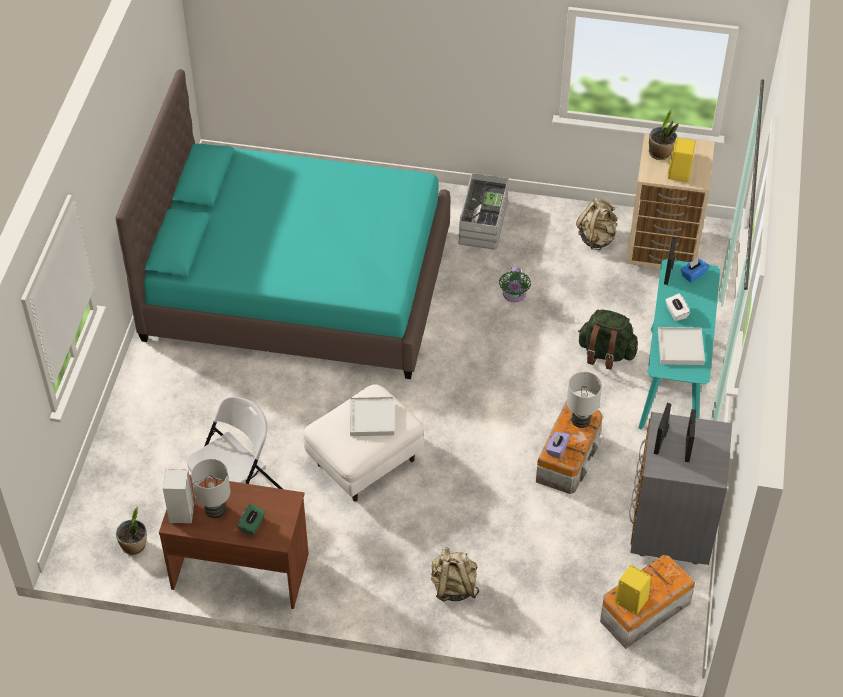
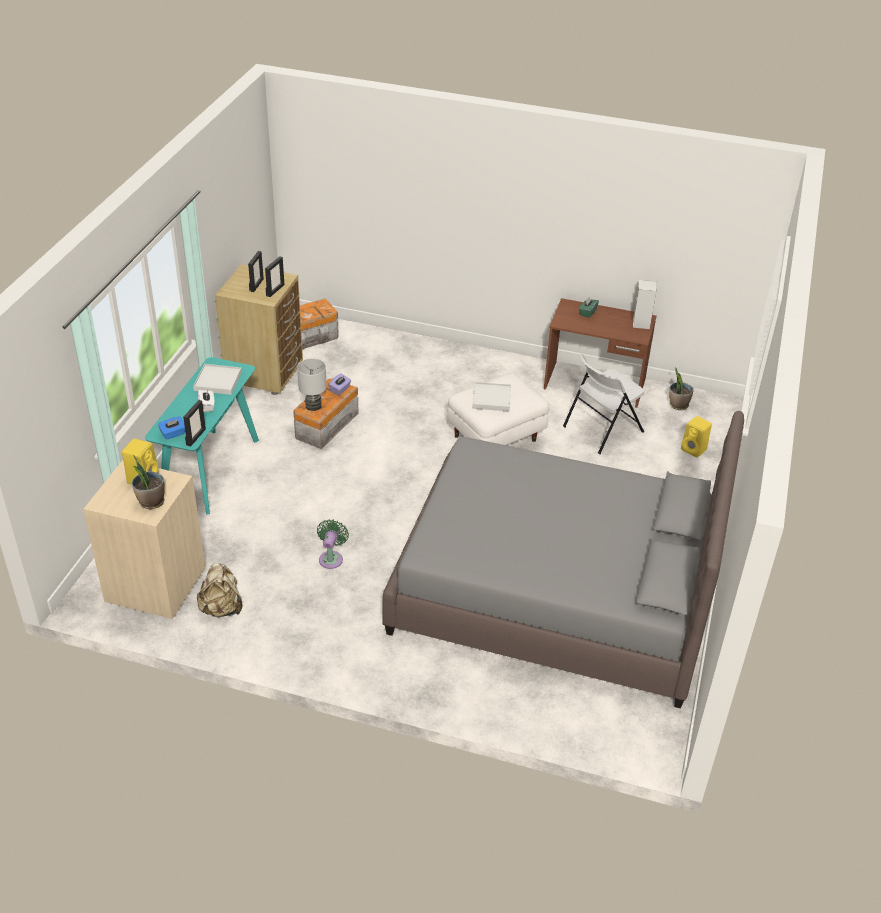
camera: 175 degrees left, 10 degrees down
turquoise bed [116,69,450,379] -> grey bed [382,411,744,708]
grey table lamp [191,459,230,518] -> none
beige backpack [431,547,479,601] -> none
grey storage box [458,173,508,250] -> none
green backpack [578,309,638,370] -> none
yellow speaker [615,565,651,615] -> yellow speaker moved to [681,416,712,458]
grey dresser [629,412,732,565] -> brown dresser [215,264,303,395]

